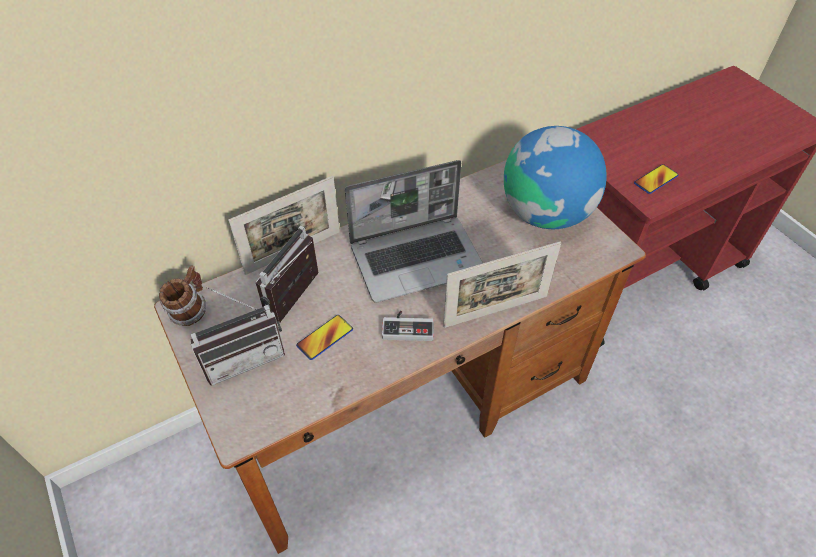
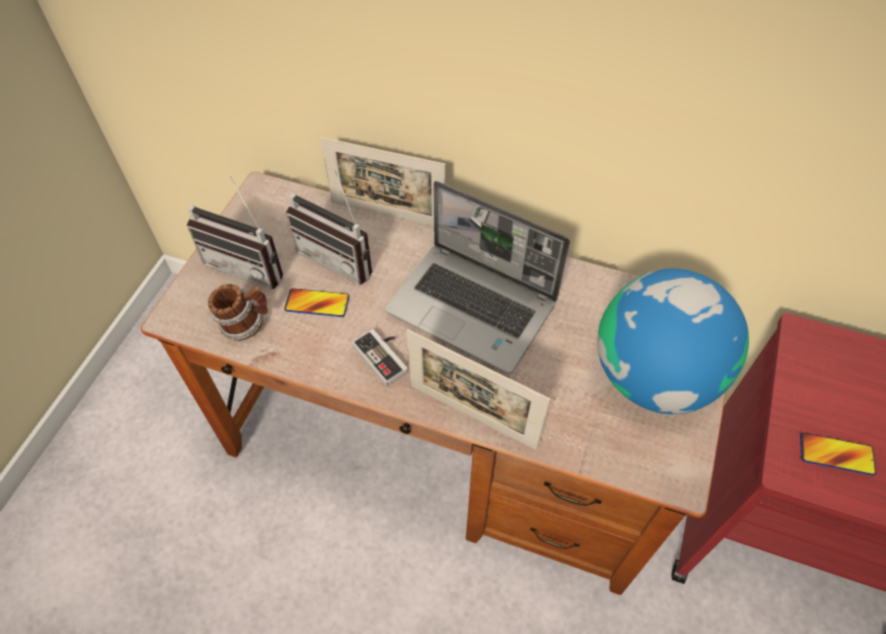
camera: 50 degrees right, 5 degrees up
mug [159,265,206,326] -> mug moved to [208,284,268,341]
radio [255,226,319,323] -> radio turned 135 degrees counterclockwise [286,169,372,285]

